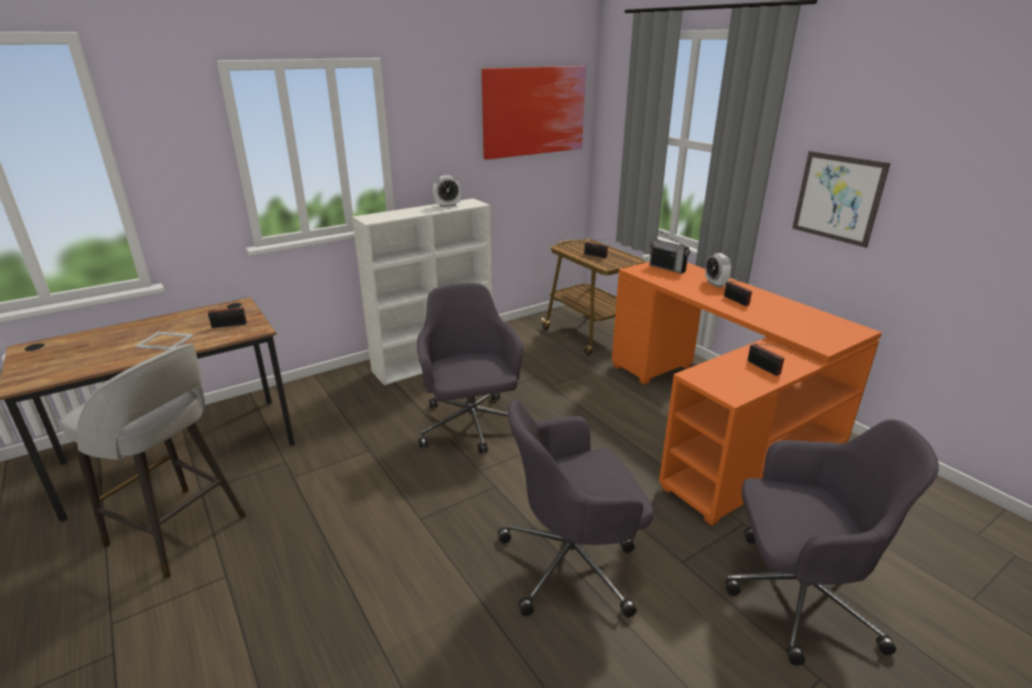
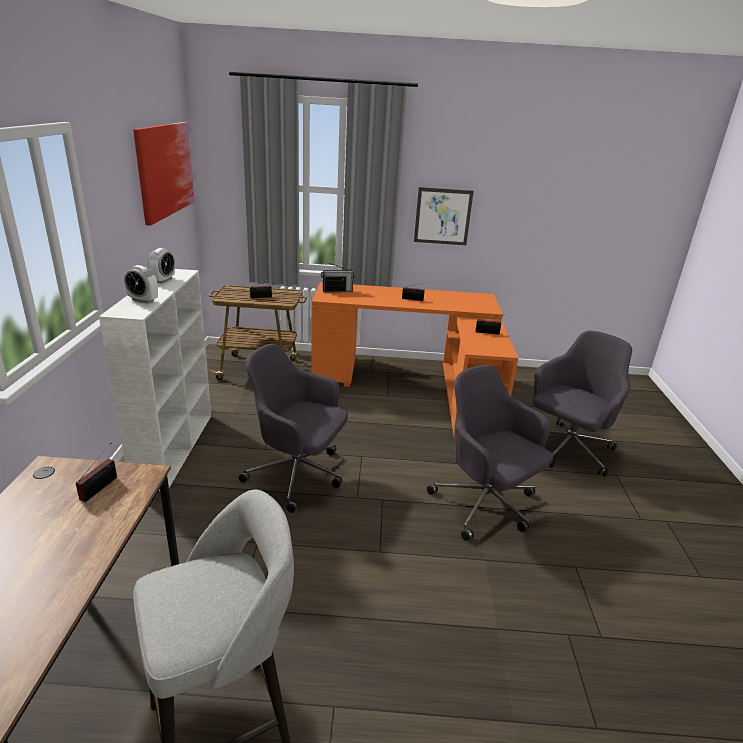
camera: 55 degrees left, 0 degrees up
picture frame [135,332,194,350] -> none
grey office chair [498,400,653,617] -> grey office chair turned 120 degrees clockwise [427,365,553,541]
alarm clock [705,253,731,287] -> alarm clock moved to [124,265,158,304]

